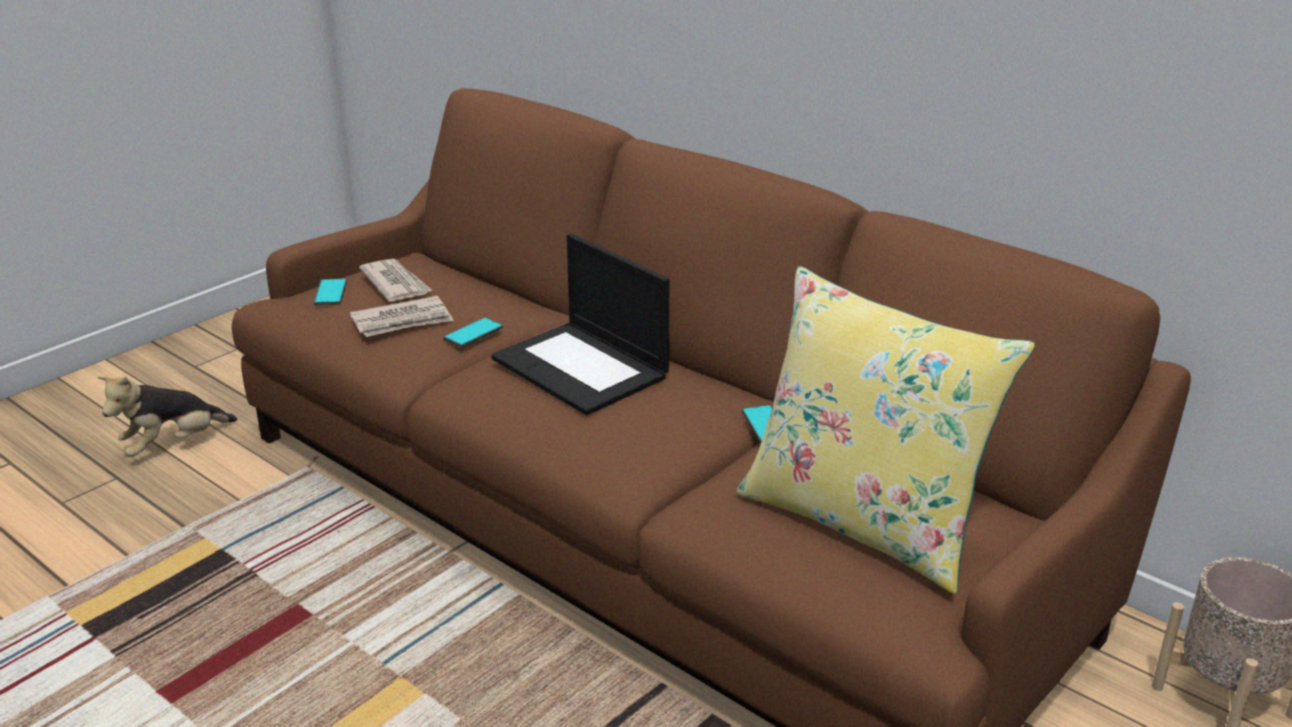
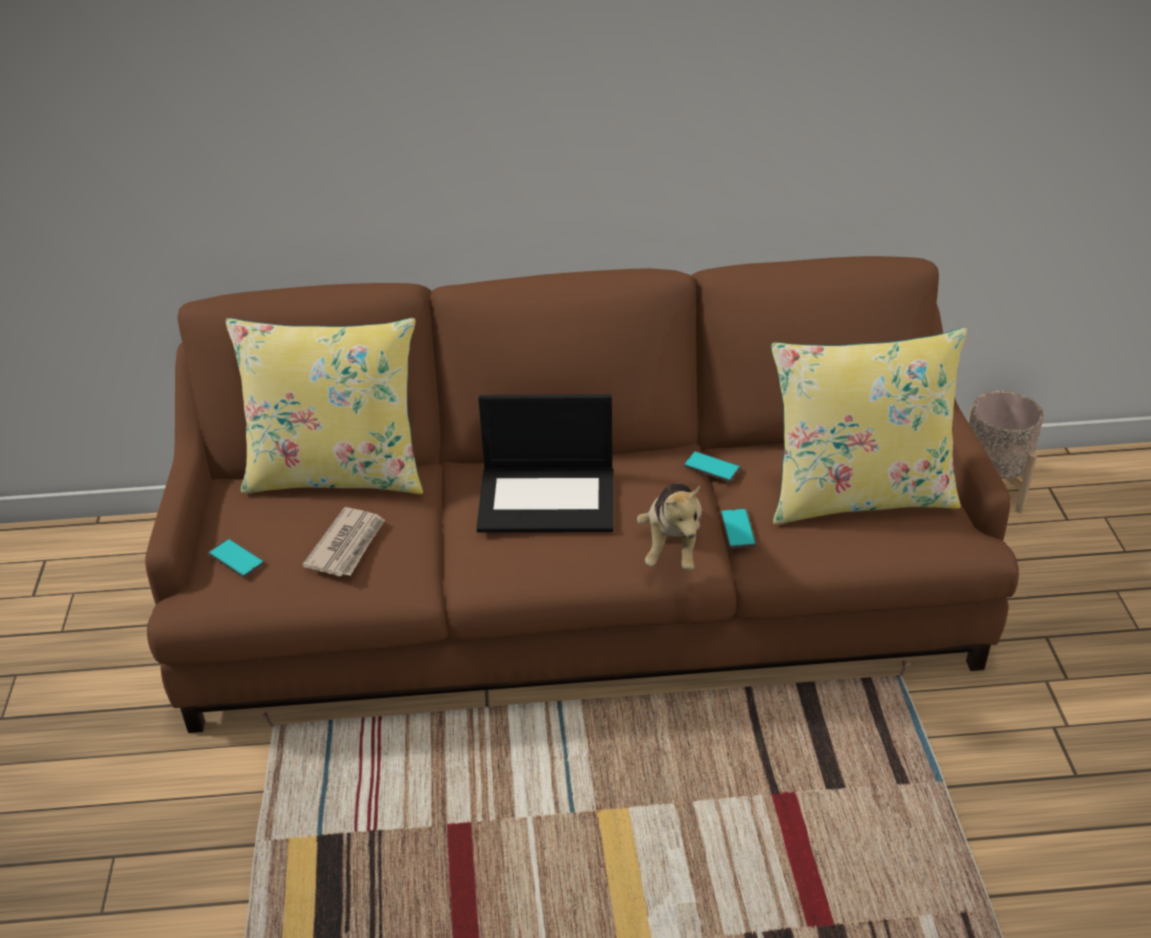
camera: 45 degrees left, 10 degrees up
plush toy [97,376,237,457] -> plush toy moved to [637,483,702,571]
newspaper [359,259,433,302] -> none
phone [443,317,503,348] -> phone moved to [721,508,756,549]
none -> yellow pillow [226,318,423,494]

